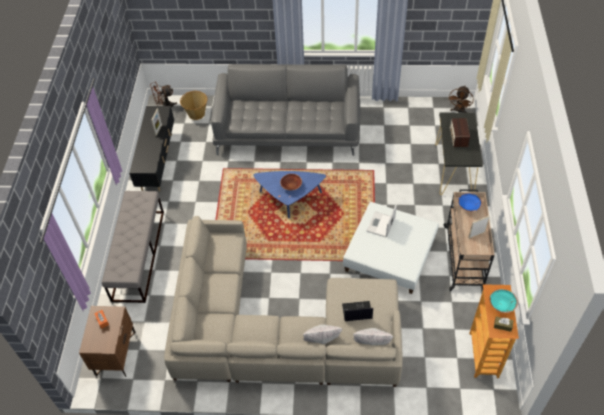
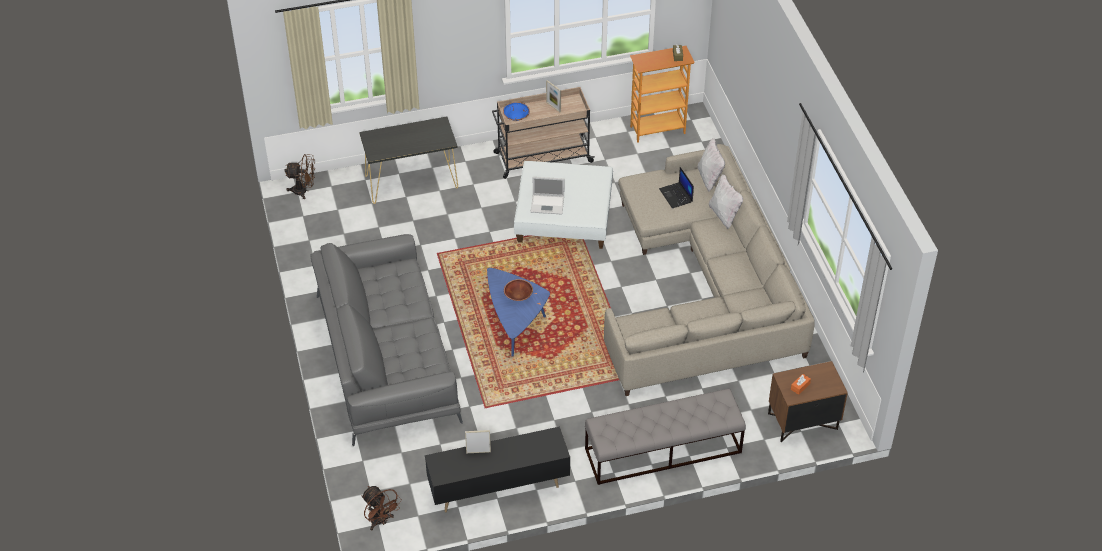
camera: 110 degrees left, 5 degrees down
basket [180,91,207,120] -> none
radio [450,118,470,147] -> none
turquoise bowl [489,289,518,313] -> none

